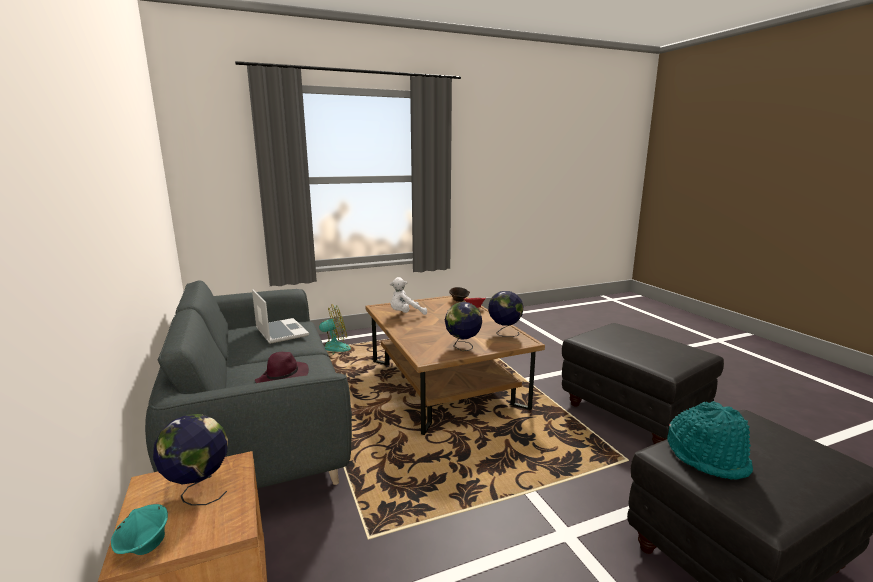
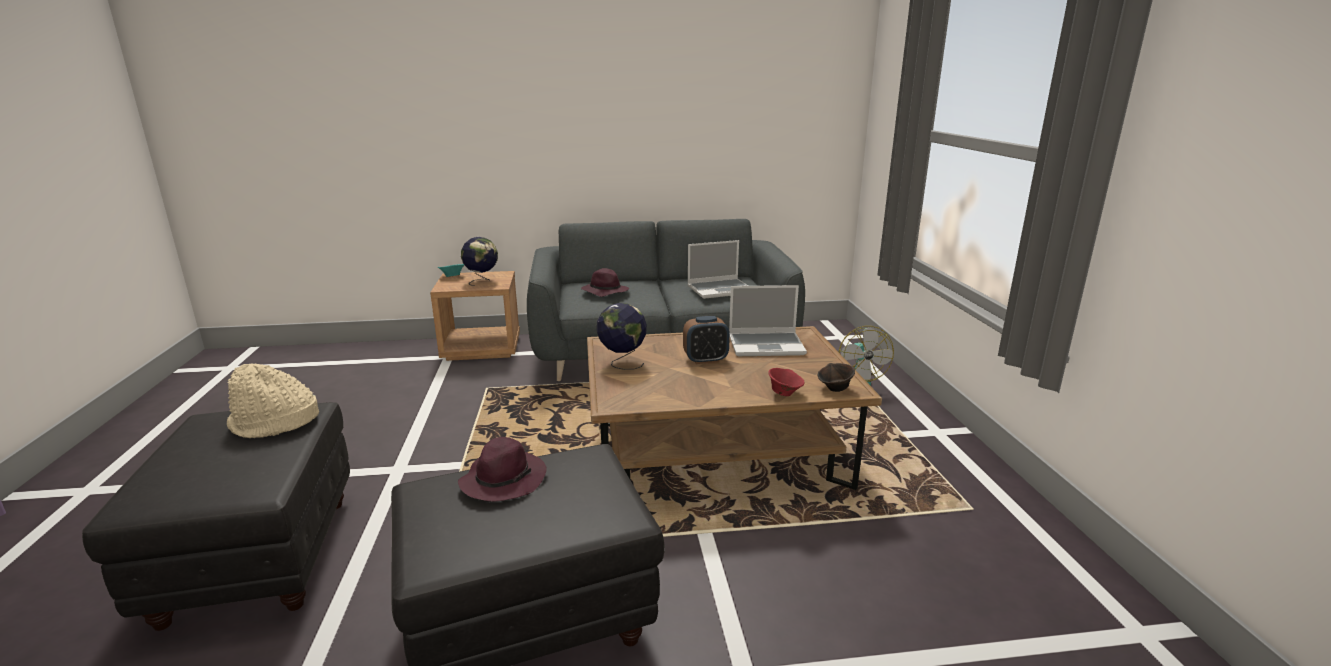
camera: 105 degrees right, 5 degrees up
white plush toy [390,277,427,315] -> laptop [729,285,807,356]
globe [488,291,524,337] -> none
turquoise hat [667,401,753,480] -> beige hat [227,363,319,438]
none -> purple hat [458,437,547,502]
none -> alarm clock [683,316,730,364]

